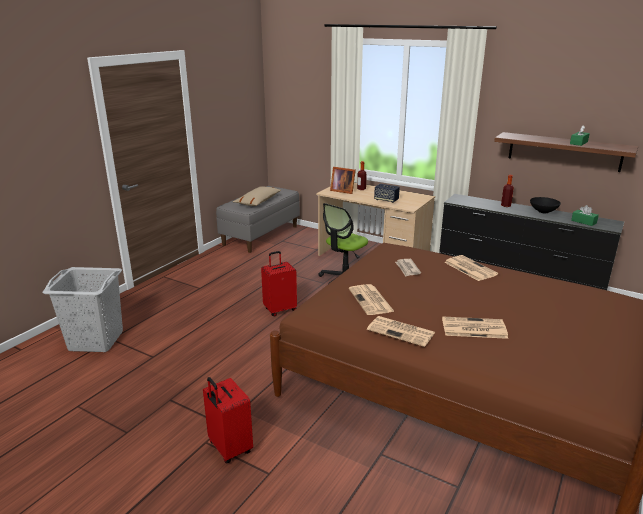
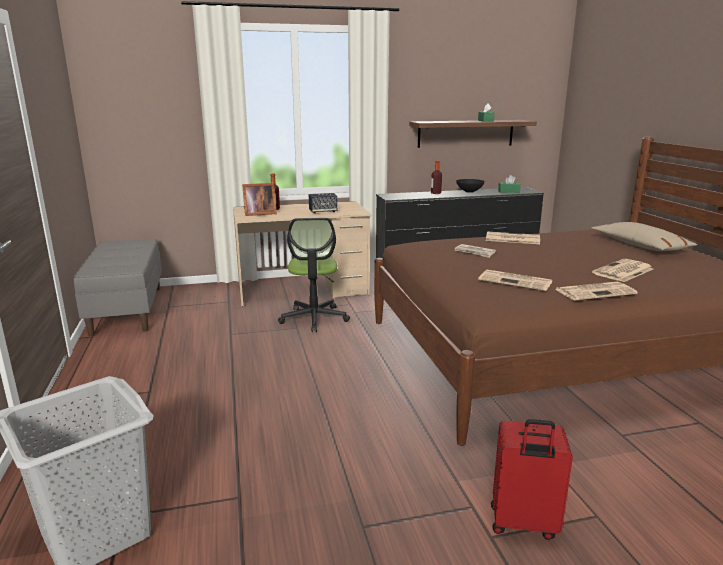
camera: 45 degrees left, 5 degrees down
beige pillow [233,186,281,206] -> beige pillow moved to [592,222,697,251]
red suitcase [261,251,297,317] -> none

